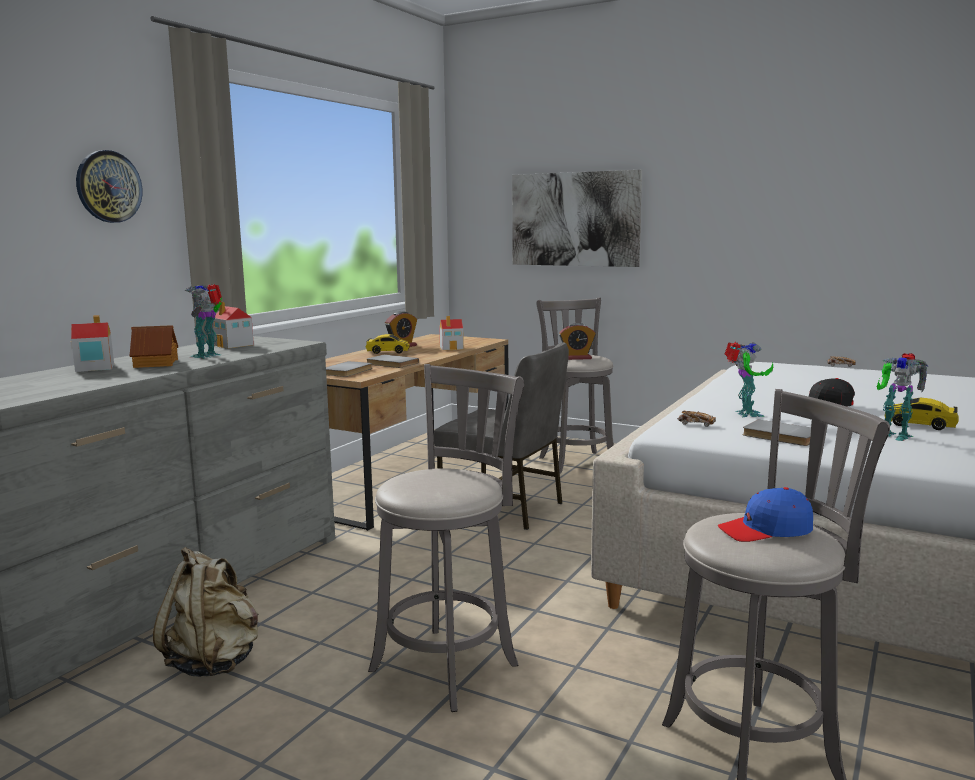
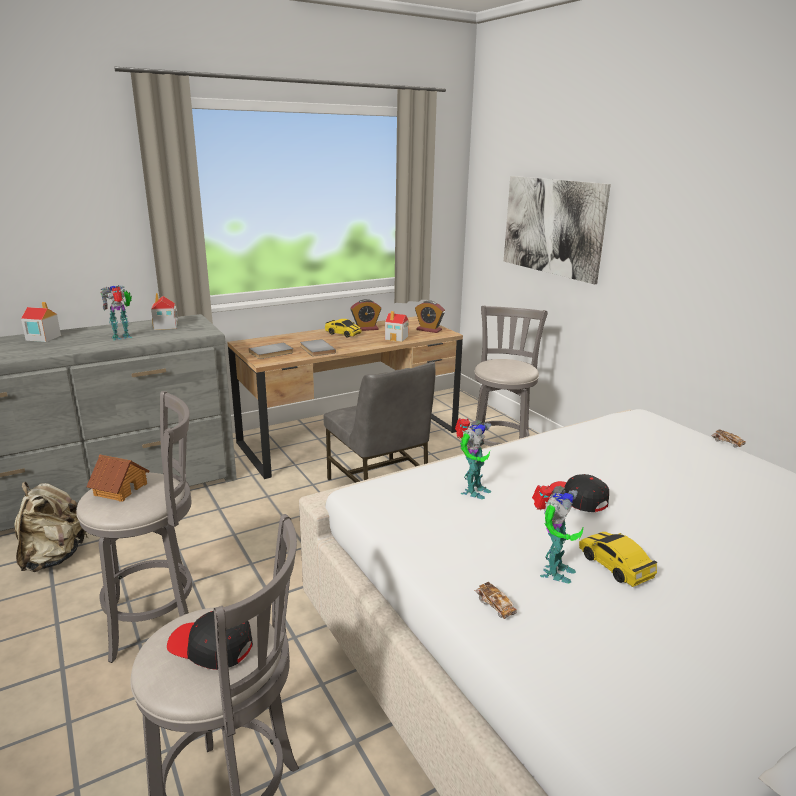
camera: 30 degrees right, 10 degrees up
wall clock [76,150,143,223] -> none
toy house [130,325,178,368] -> toy house moved to [86,454,149,502]
alarm clock [559,323,596,360] -> alarm clock moved to [415,301,445,333]
toy car [677,410,716,427] -> toy car moved to [474,582,517,619]
blue cap [718,487,813,542] -> black cap [167,611,253,670]
grey book [743,419,811,446] -> none
toy robot [877,353,928,441] -> toy robot turned 135 degrees counterclockwise [532,485,584,584]

